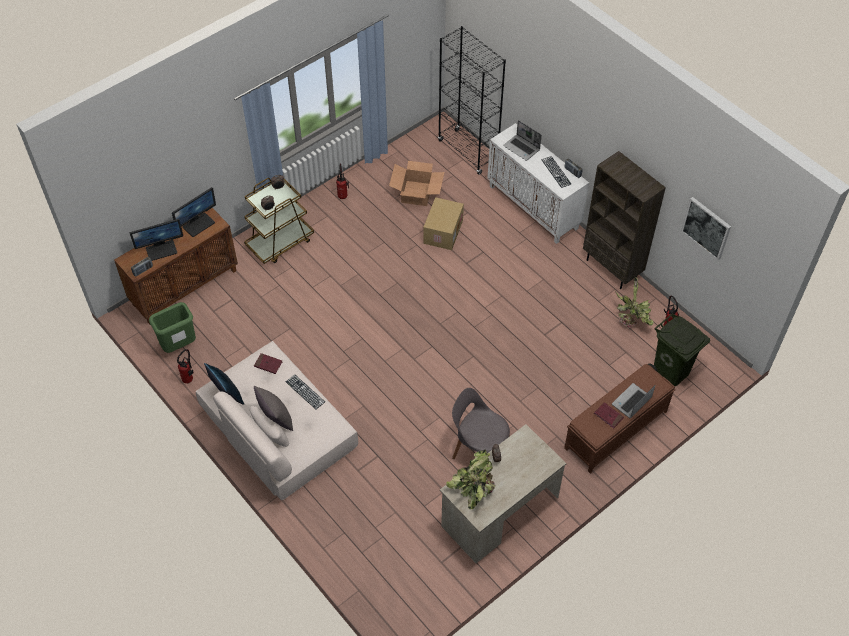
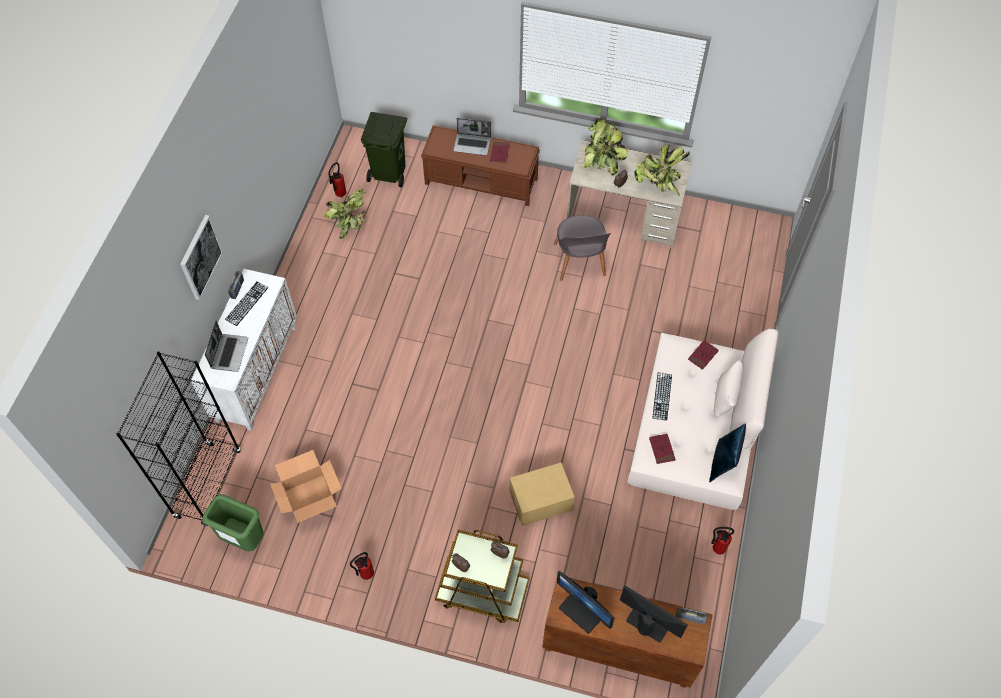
camera: 125 degrees left, 5 degrees up
green trash can [149,302,196,353] -> green trash can moved to [203,494,264,551]
monitor [172,187,216,237] -> monitor turned 150 degrees counterclockwise [557,571,615,634]
grey pillow [254,386,293,431] -> none
cardboard box [424,197,464,250] -> cardboard box moved to [510,462,575,526]
brown bookcase [583,151,666,289] -> none
picture [681,197,731,260] -> picture moved to [180,215,223,300]
none -> potted plant [583,119,628,176]
none -> red book [688,340,719,370]

